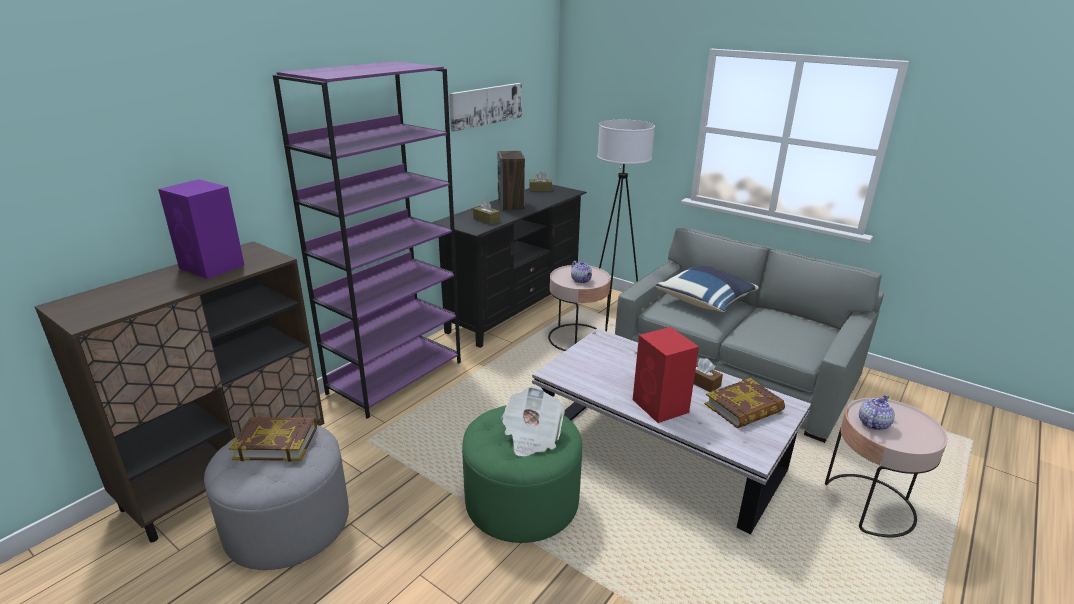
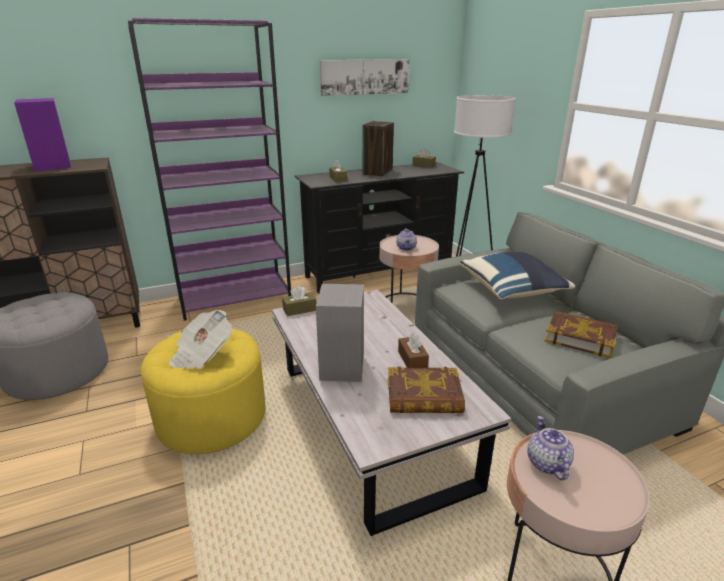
camera: 30 degrees right, 0 degrees up
book [229,416,317,462] -> book moved to [545,311,618,358]
green ottoman [462,405,582,543] -> yellow ottoman [141,328,265,454]
red speaker [633,327,699,423] -> grey speaker [316,284,364,382]
teapot [859,395,895,430] -> teapot turned 75 degrees counterclockwise [527,416,574,480]
none -> brown tissue box [282,286,316,316]

